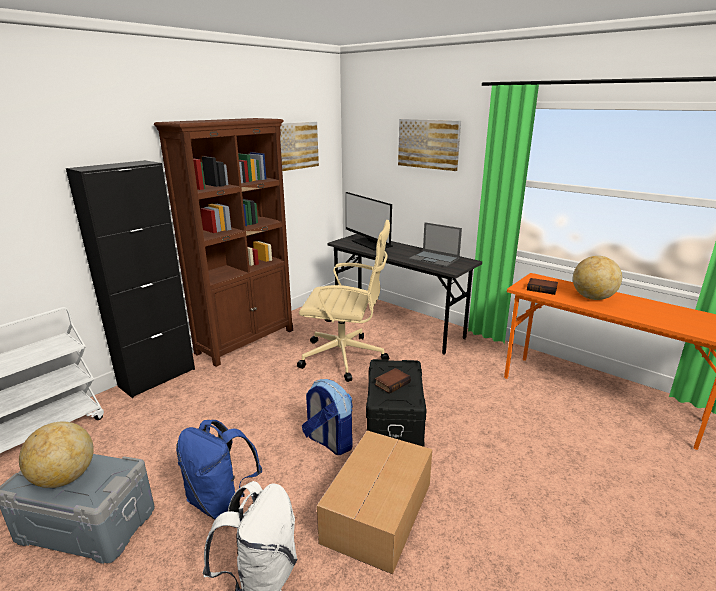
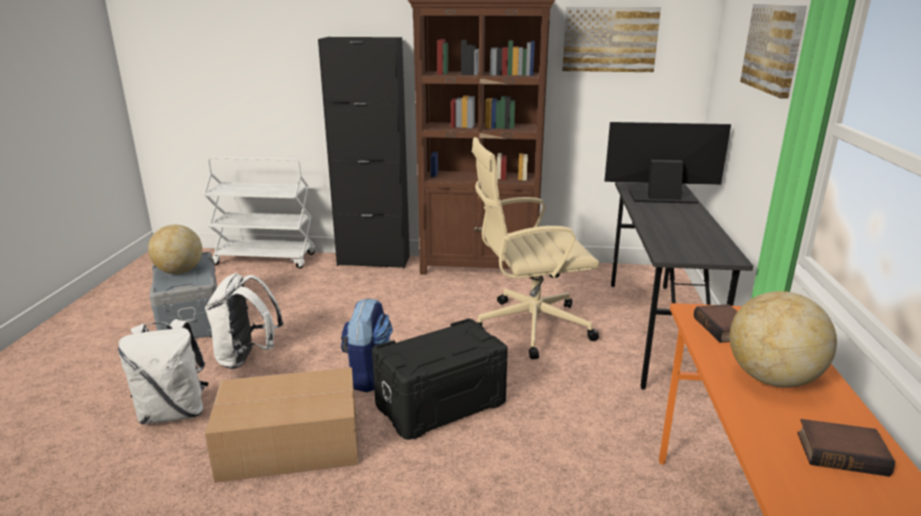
camera: 55 degrees right, 0 degrees up
blue backpack [176,420,262,519] -> white backpack [205,273,284,369]
beige office chair [297,220,390,382] -> beige office chair turned 105 degrees clockwise [472,137,600,359]
monitor [346,192,393,251] -> monitor turned 75 degrees clockwise [604,122,731,204]
book [375,368,411,394] -> book moved to [797,419,895,477]
laptop [409,222,462,267] -> none

